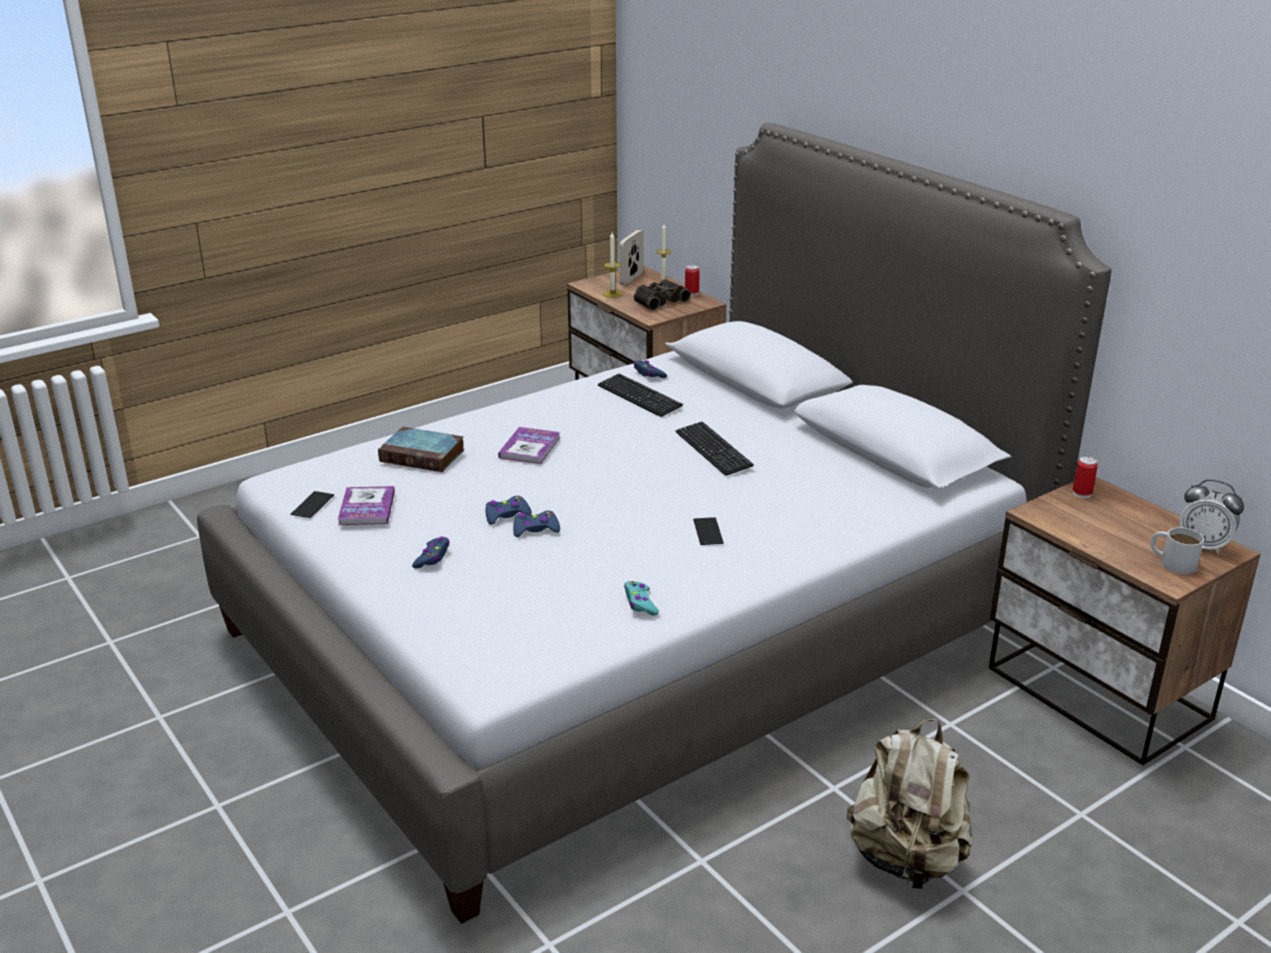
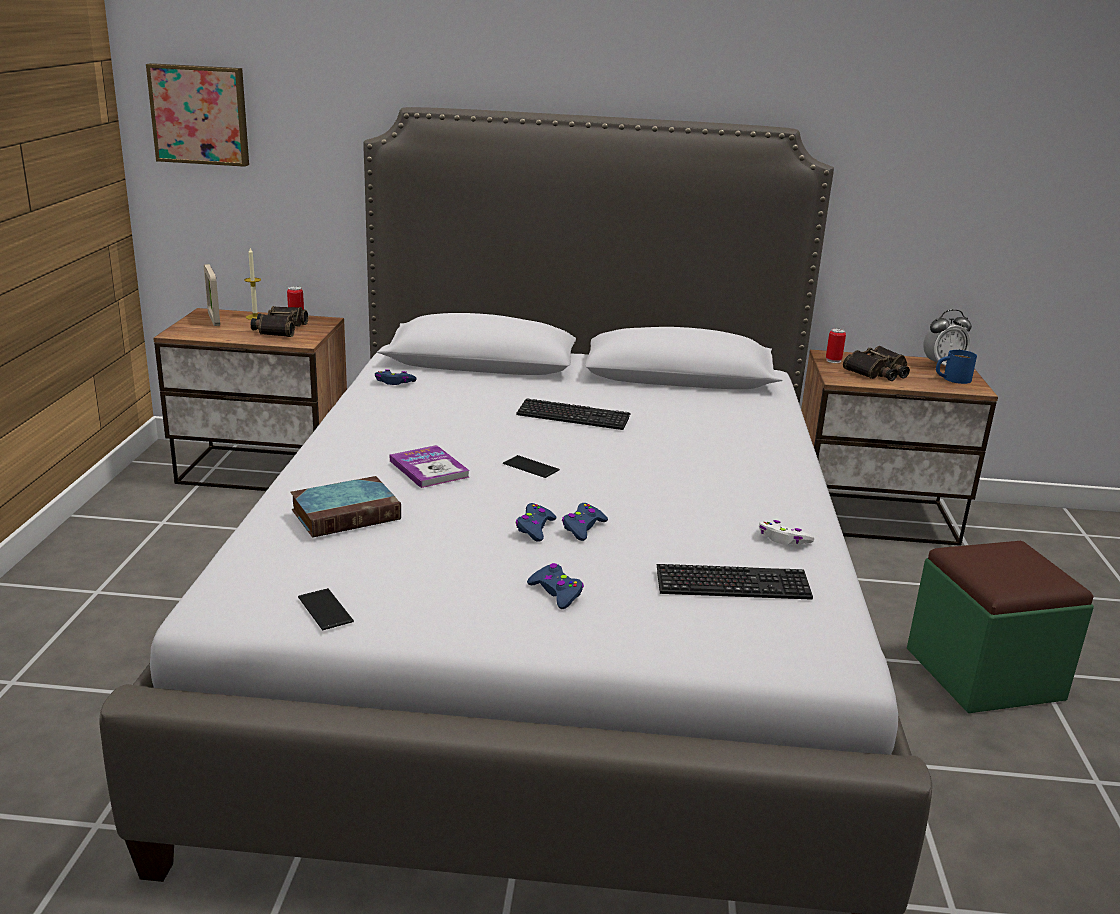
camera: 50 degrees left, 5 degrees down
book [338,486,395,525] -> none
keyboard [598,374,683,417] -> keyboard moved to [657,564,813,599]
candle [603,232,623,298] -> none
turquoise game controller [624,581,659,616] -> white game controller [759,520,814,545]
phone [693,517,724,545] -> phone moved to [503,455,560,478]
beige backpack [847,719,973,889] -> green ottoman [907,541,1094,713]
white mug [1150,527,1204,574] -> blue mug [936,350,977,384]
none -> picture [146,63,249,167]
none -> binoculars [843,346,910,381]

